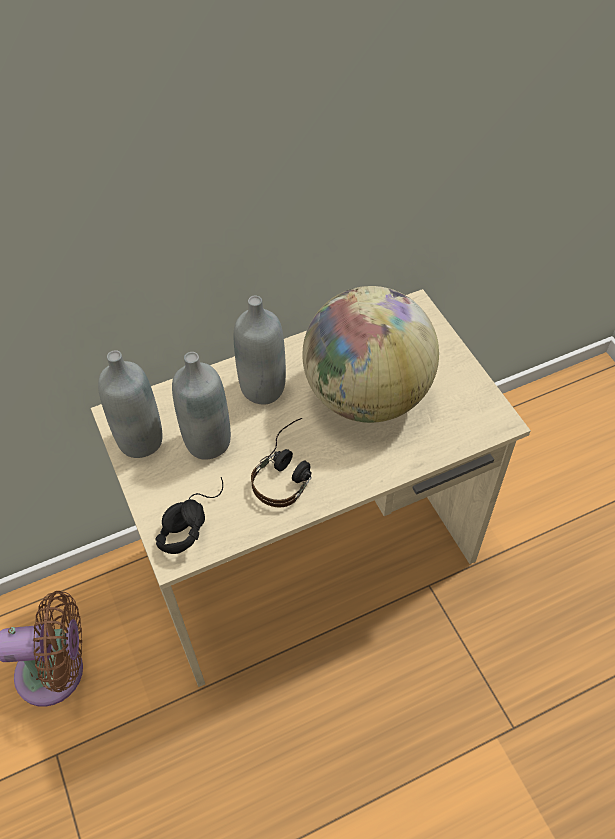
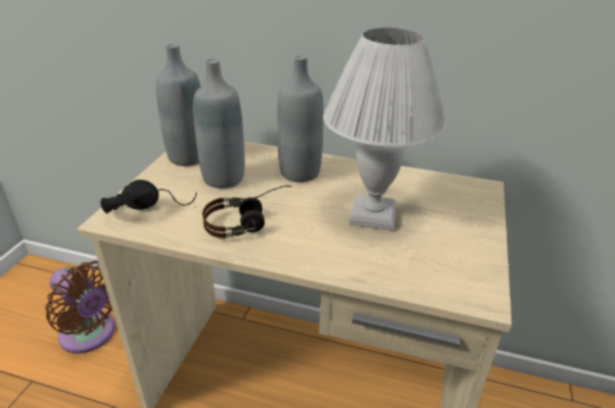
camera: 40 degrees right, 20 degrees down
globe [302,286,439,423] -> white table lamp [323,28,446,231]

